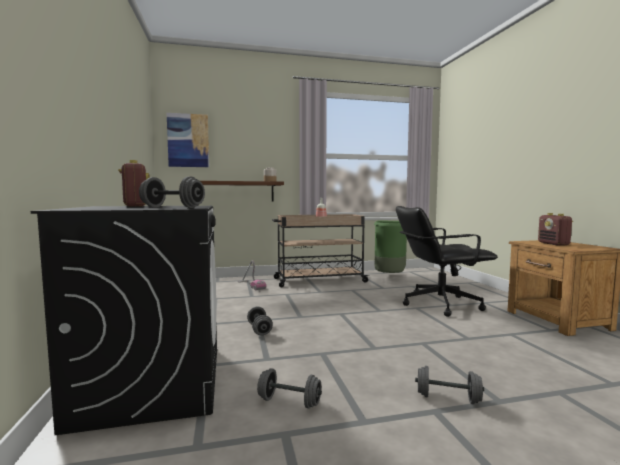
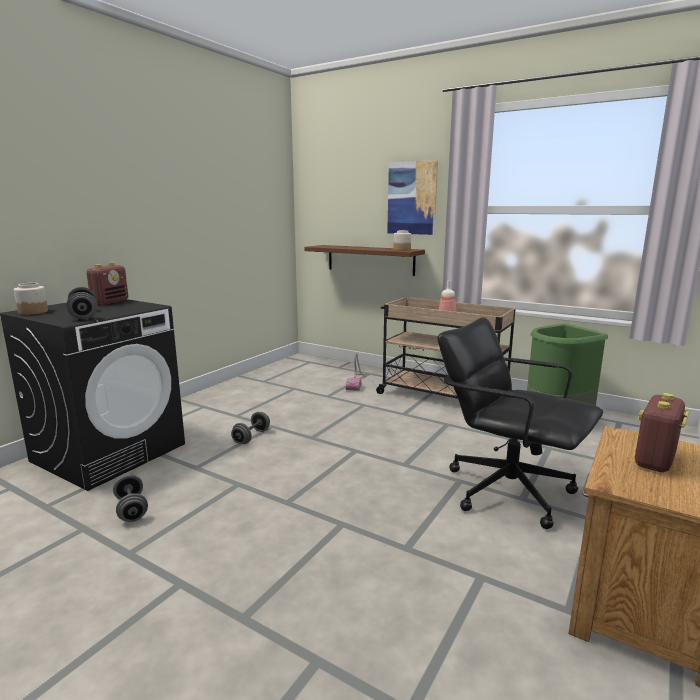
camera: 45 degrees right, 10 degrees up
picture [167,113,209,167] -> picture moved to [387,160,438,235]
grey dumbbell [415,366,484,404] -> none
none -> jar [14,283,48,315]

